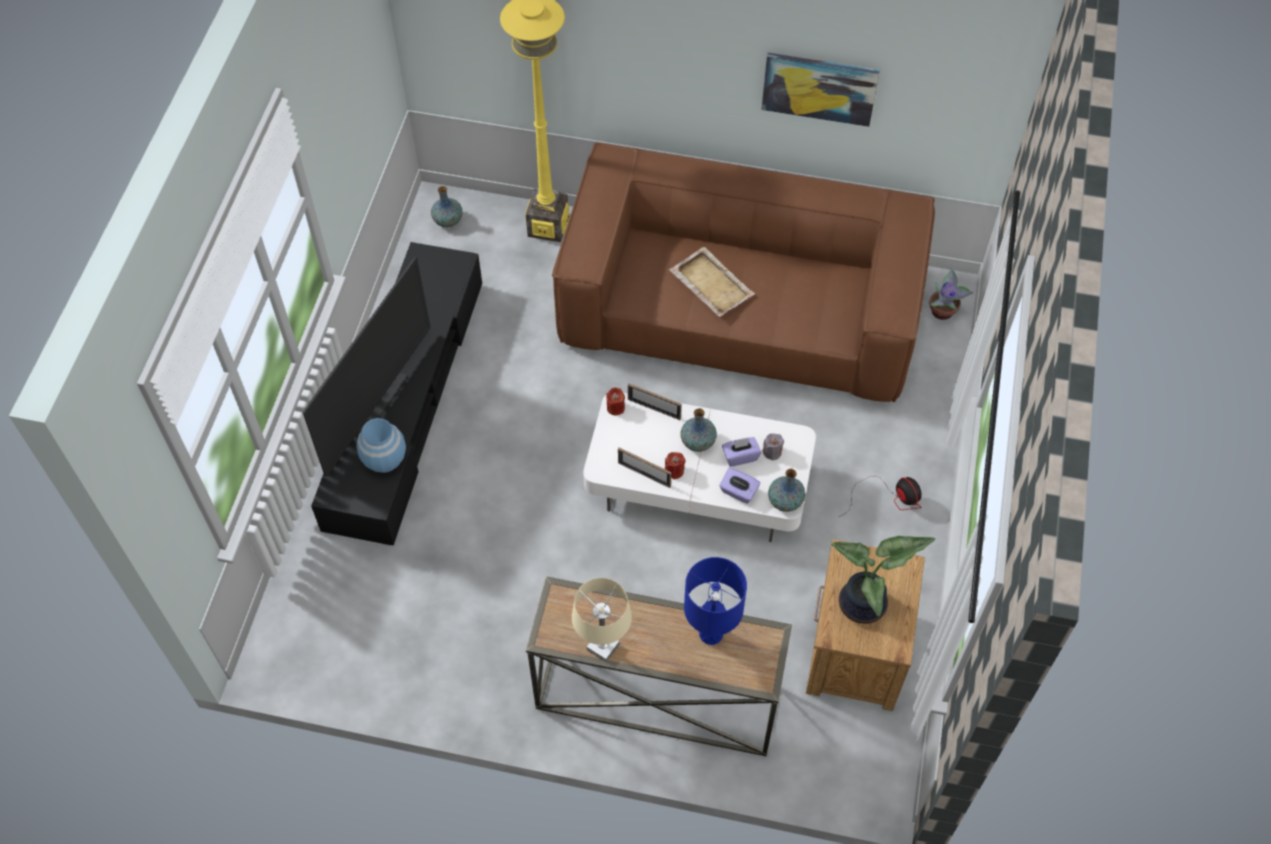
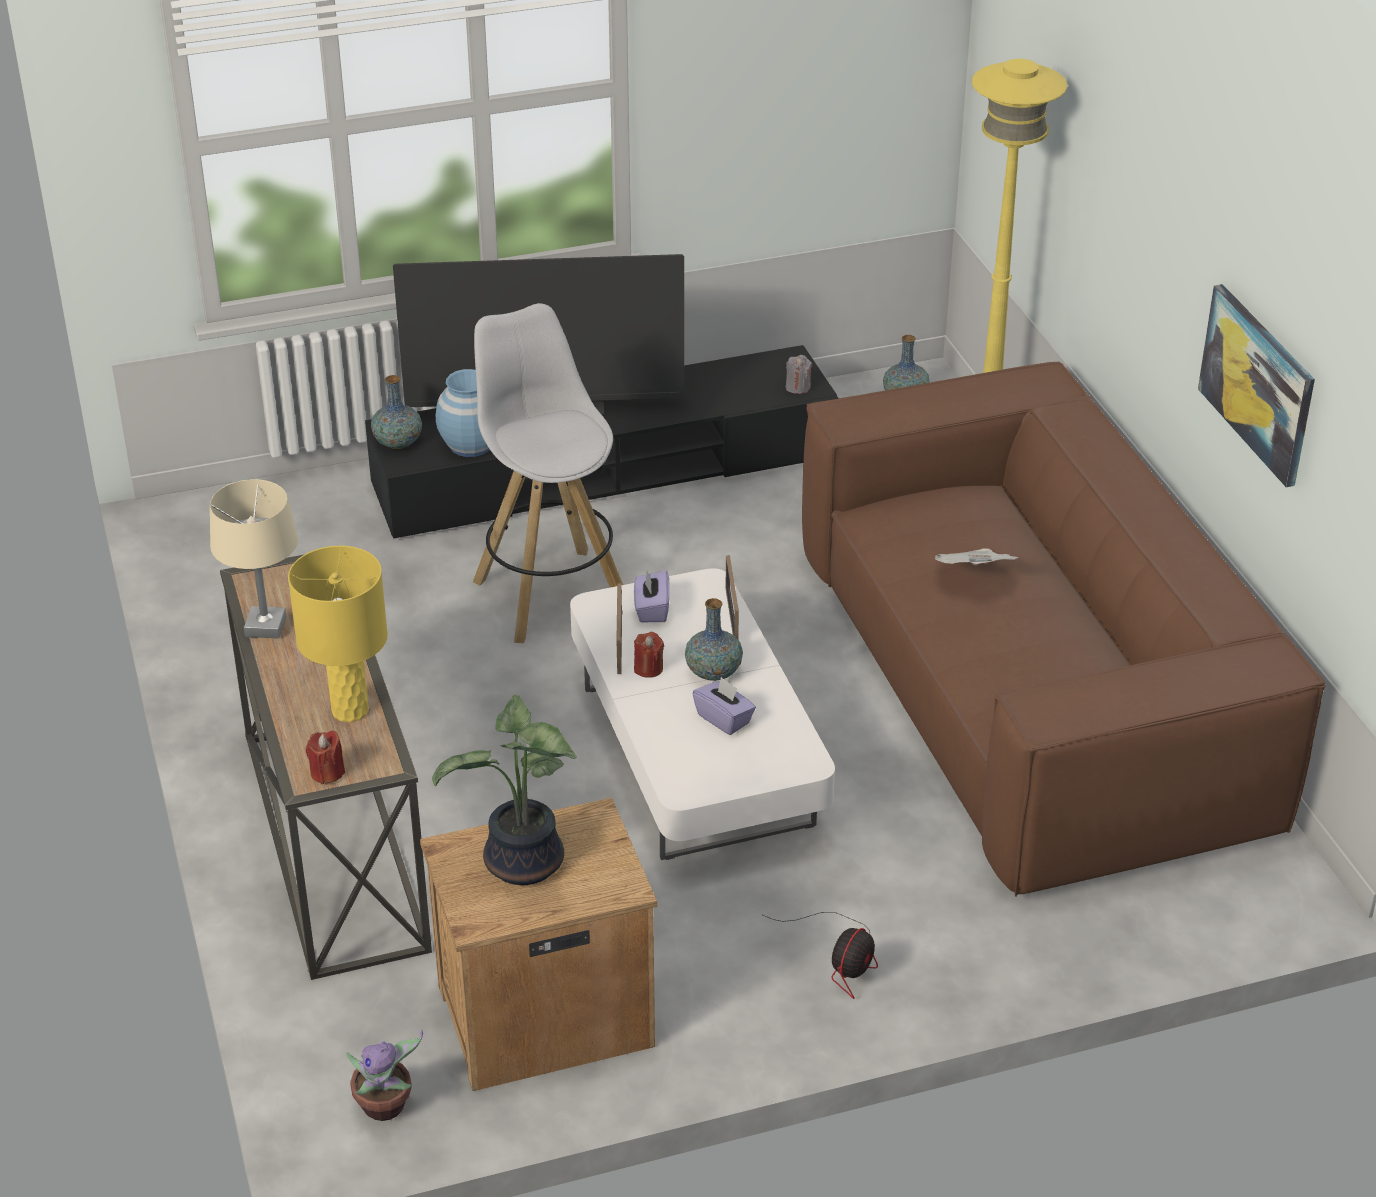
camera: 60 degrees right, 20 degrees down
red candle [606,387,625,415] -> red candle moved to [306,730,345,784]
beige tray [669,247,755,317] -> newspaper [935,548,1019,566]
blue table lamp [684,557,747,645] -> yellow table lamp [288,546,388,722]
purple tissue box [719,468,760,504] -> purple tissue box moved to [634,571,670,622]
grey candle [763,434,784,461] -> grey candle moved to [786,355,812,394]
vase [768,469,805,512] -> vase moved to [371,375,422,449]
potted plant [929,267,973,320] -> potted plant moved to [346,1030,423,1121]
none -> white stool [473,303,623,643]

